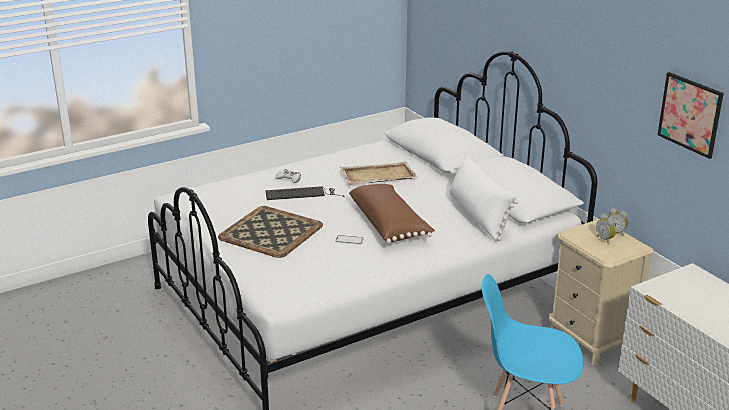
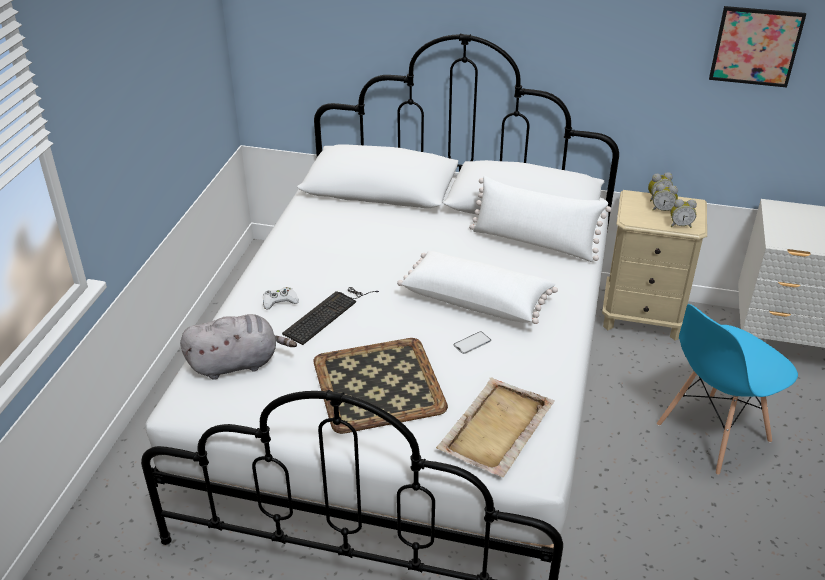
camera: 45 degrees left, 10 degrees up
beige tray [339,161,417,185] -> beige tray moved to [436,377,555,477]
brown pillow [349,184,435,243] -> white pillow [397,251,558,324]
none -> grey plush toy [180,314,297,380]
none -> alarm clock [670,199,697,228]

